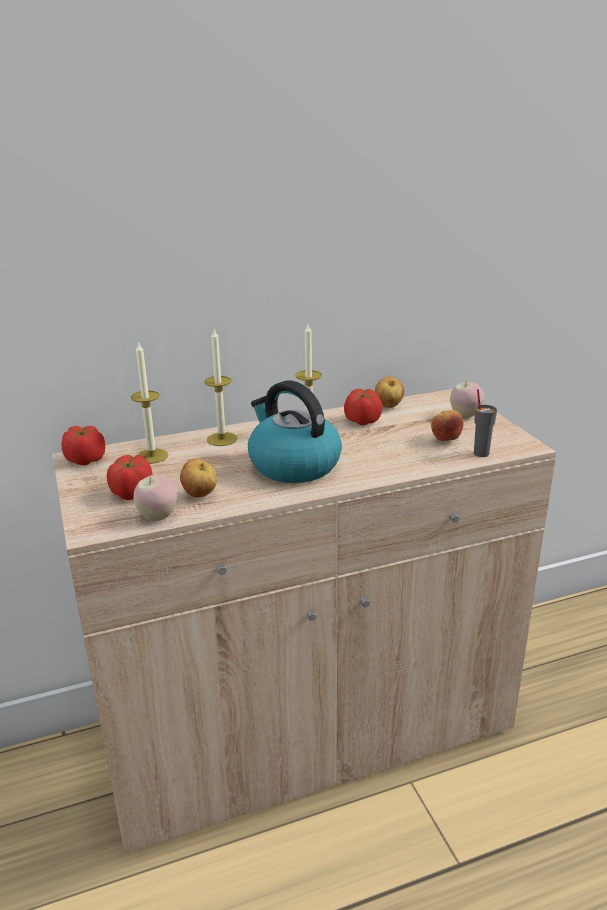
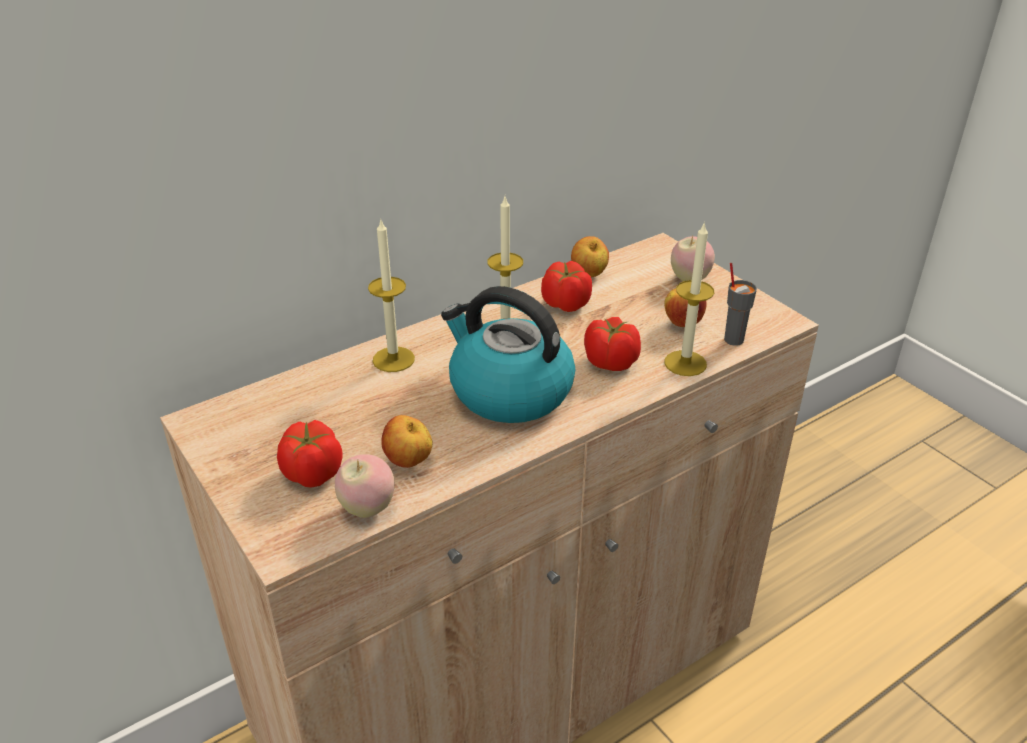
camera: 15 degrees left, 10 degrees up
tomato [61,426,105,465] -> tomato moved to [584,317,641,371]
candle [131,341,168,464] -> candle moved to [664,221,714,376]

